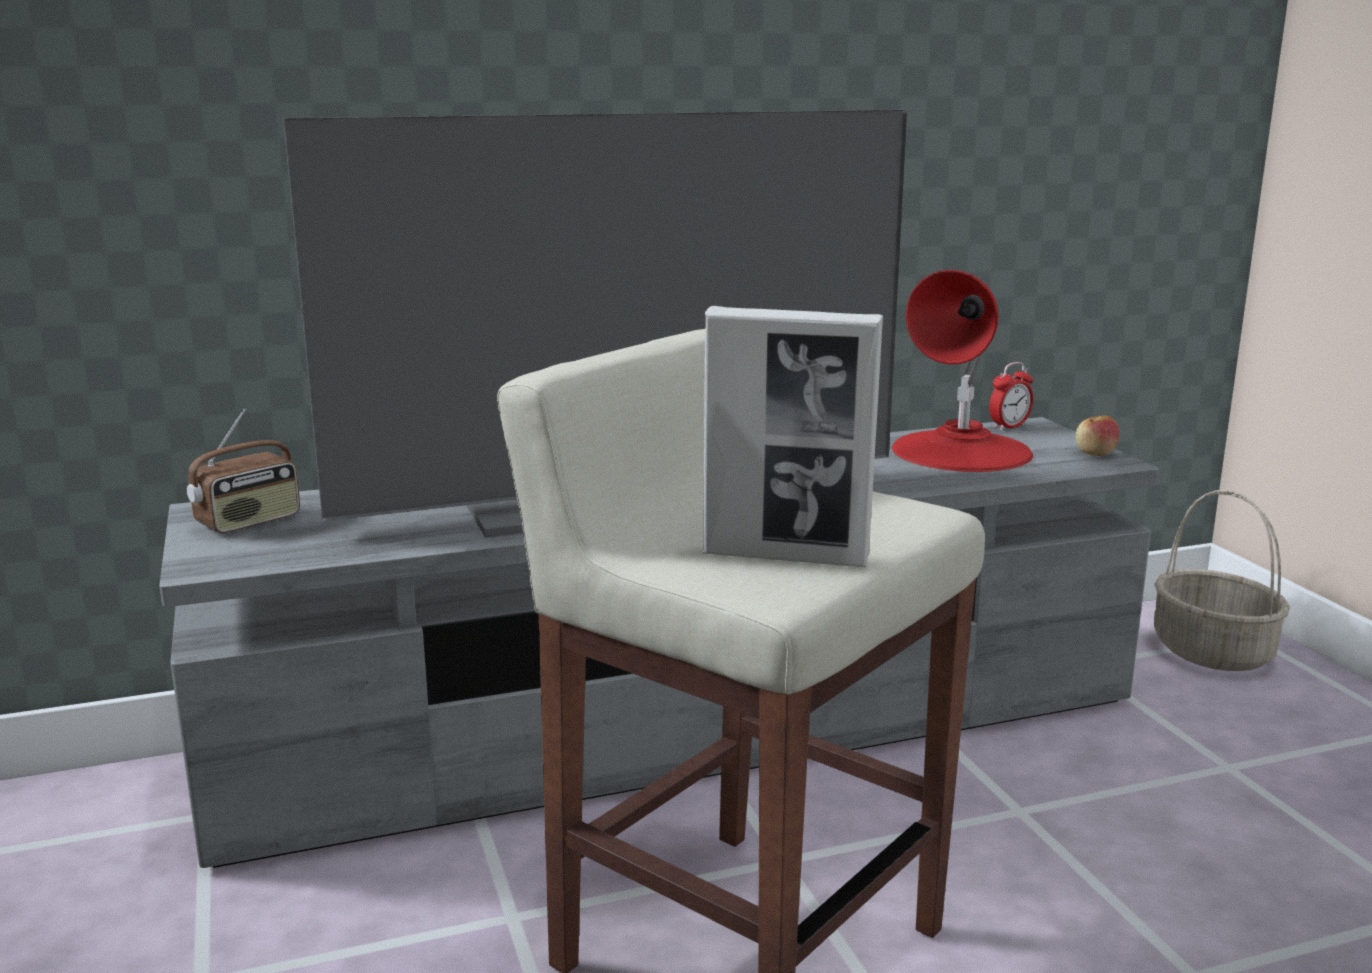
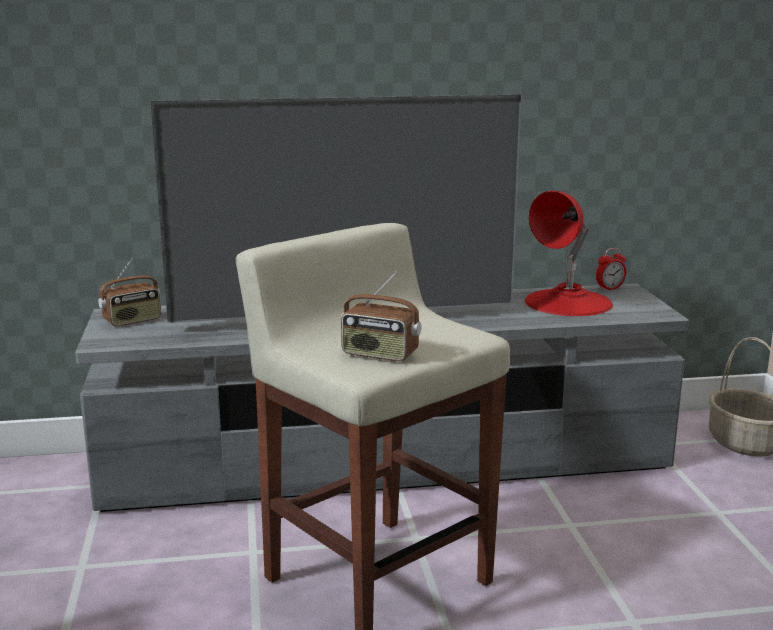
camera: 10 degrees right, 0 degrees up
picture frame [703,306,883,567] -> radio [341,271,422,361]
apple [1076,415,1119,456] -> none

